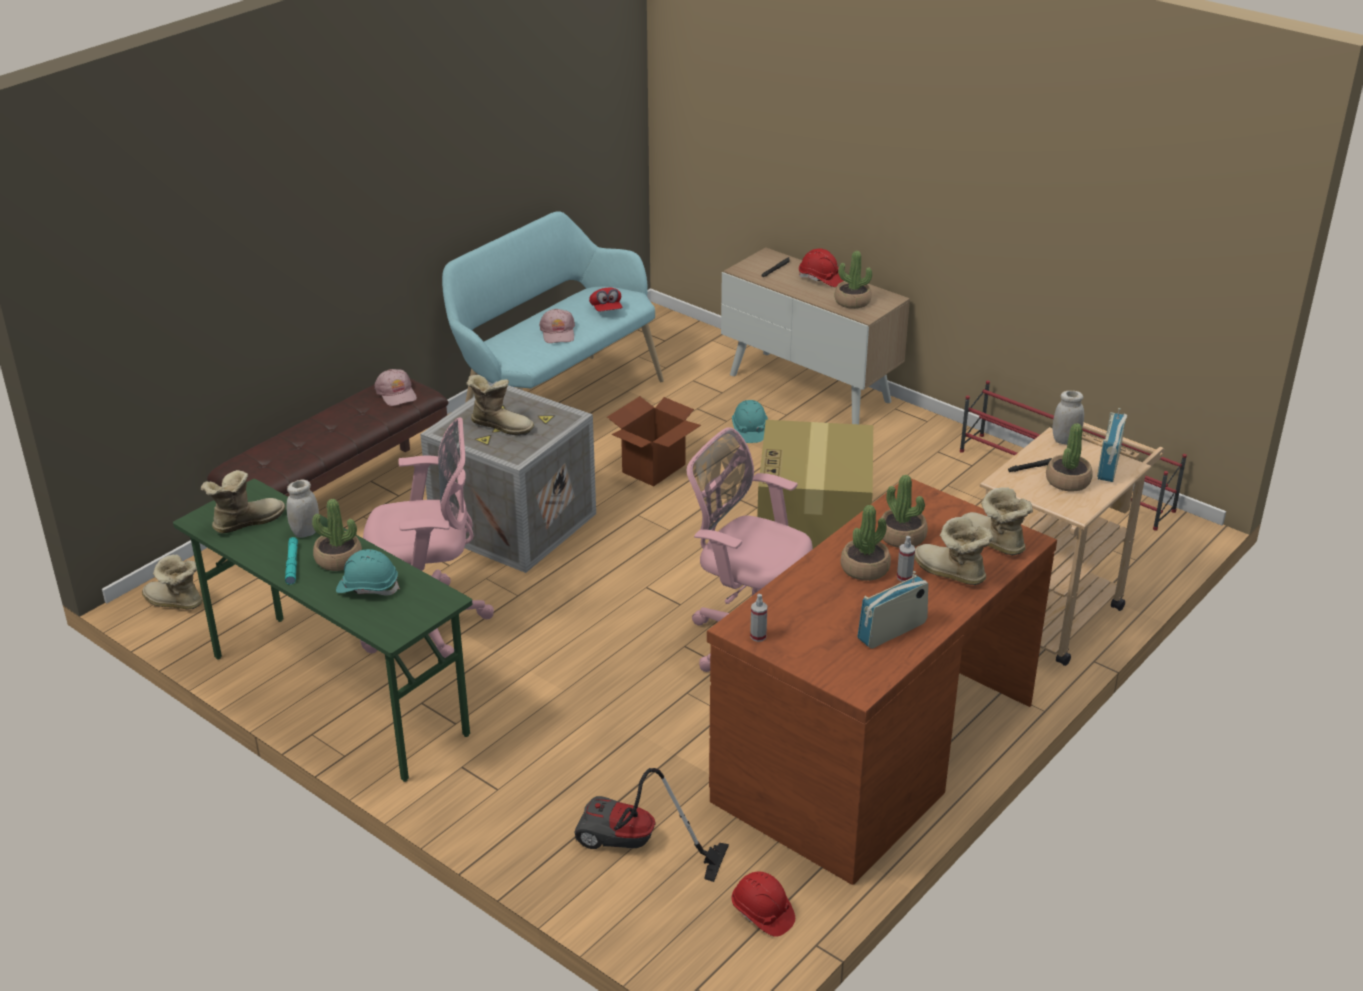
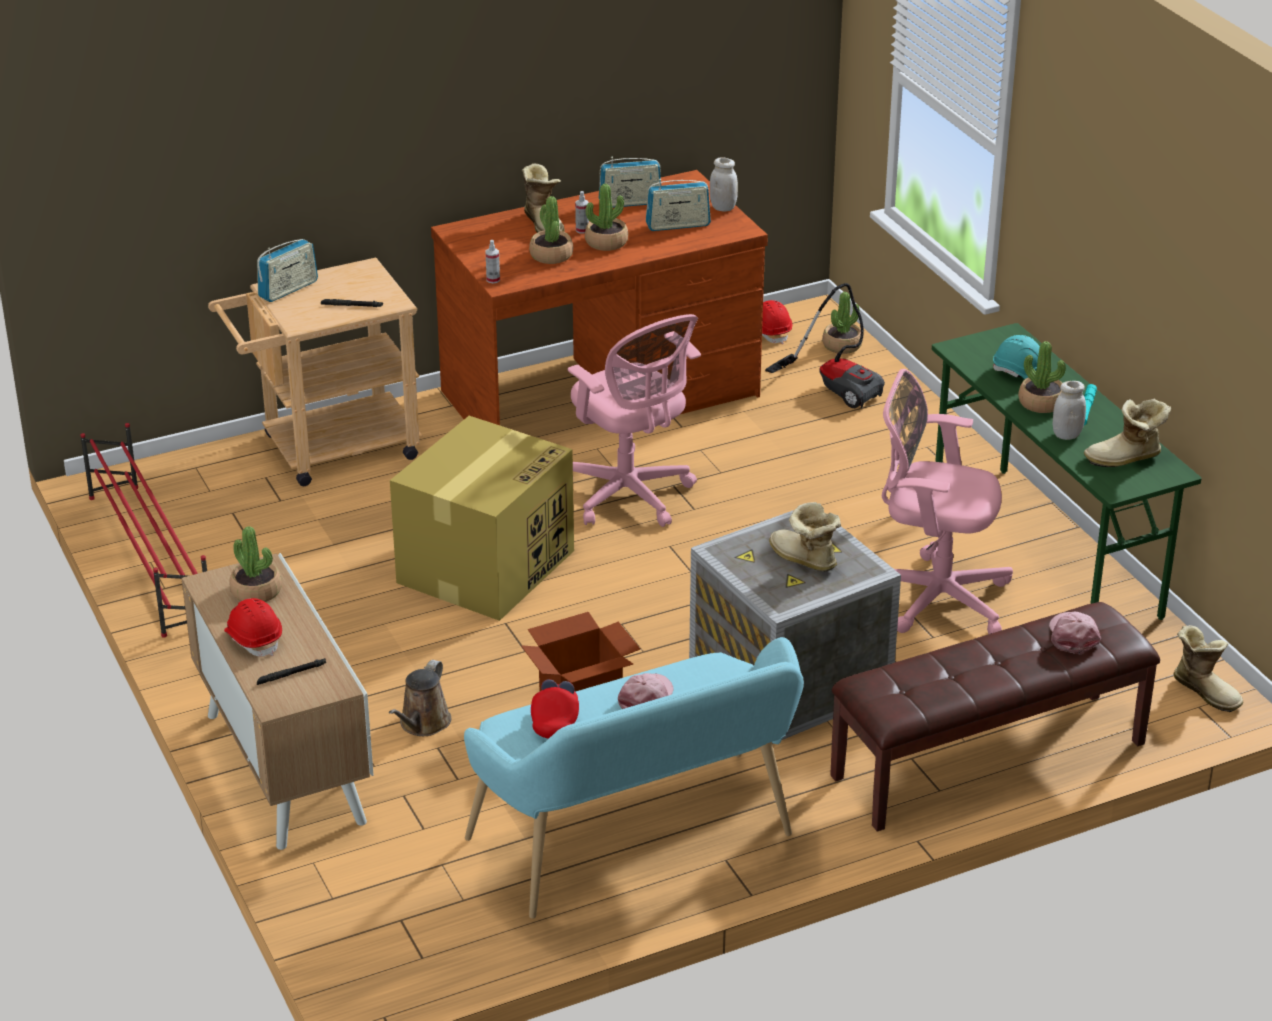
camera: 155 degrees left, 0 degrees up
pink cap [375,369,417,406] -> pink cap moved to [1049,611,1102,655]
turquoise hard hat [732,400,768,443] -> brown watering can [389,660,451,736]
spray bottle [750,594,767,642] -> spray bottle moved to [486,240,500,283]
boot [963,487,1033,555] -> none
potted plant [1046,423,1093,492] -> potted plant moved to [822,292,862,354]
white jar [1052,391,1084,445] -> white jar moved to [710,157,738,212]
none -> radio [646,179,711,231]

